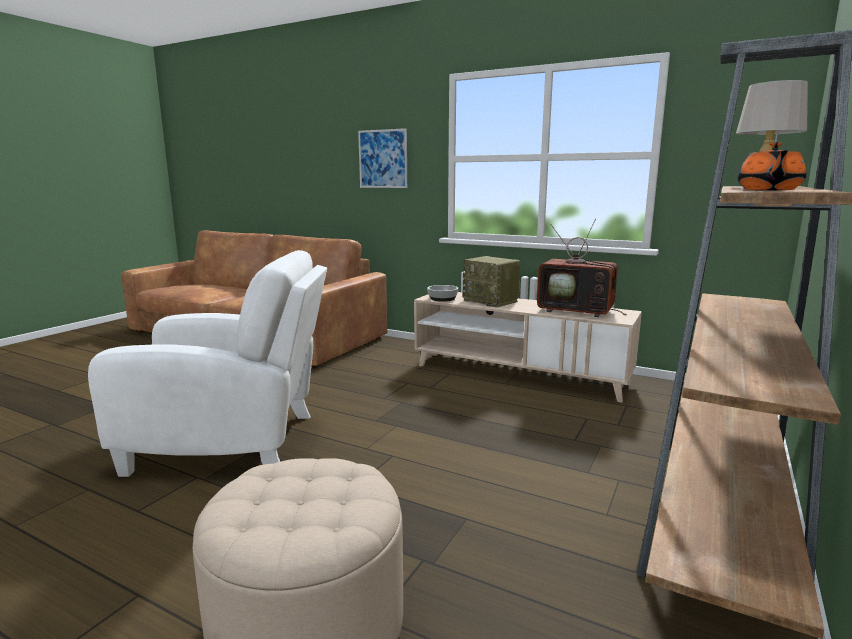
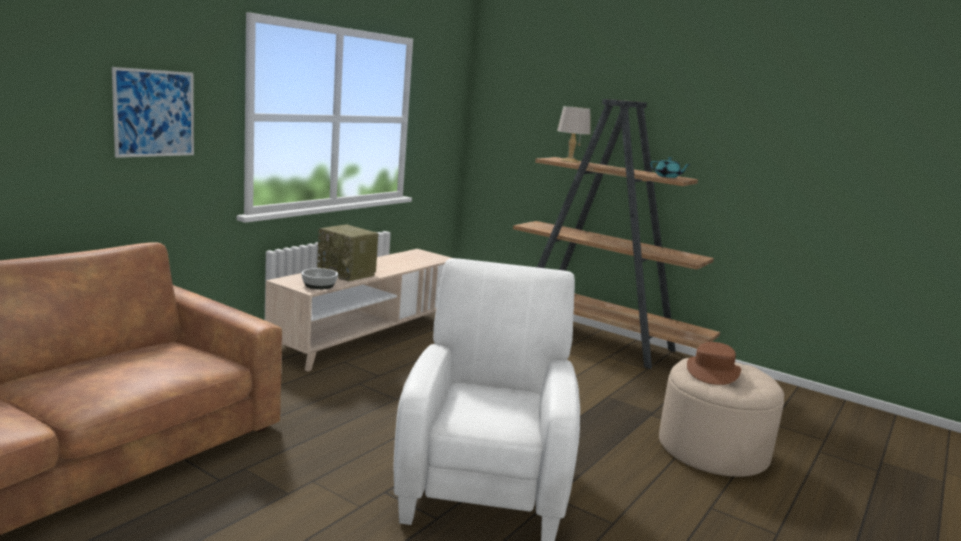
camera: 85 degrees left, 0 degrees up
radio [463,256,520,308] -> radio turned 75 degrees clockwise [317,224,378,281]
television [537,218,627,317] -> none
orange teapot [737,142,806,190] -> turquoise teapot [650,157,691,178]
none -> brown hat [687,342,741,385]

